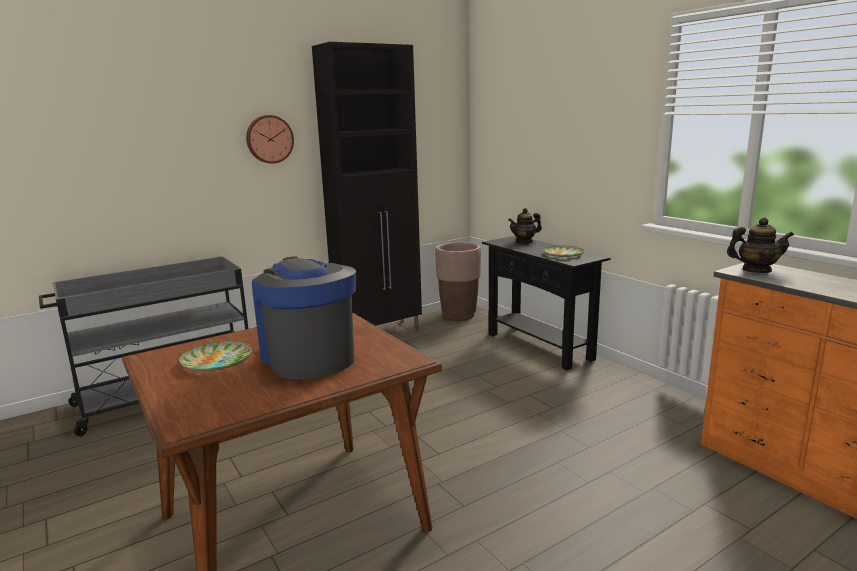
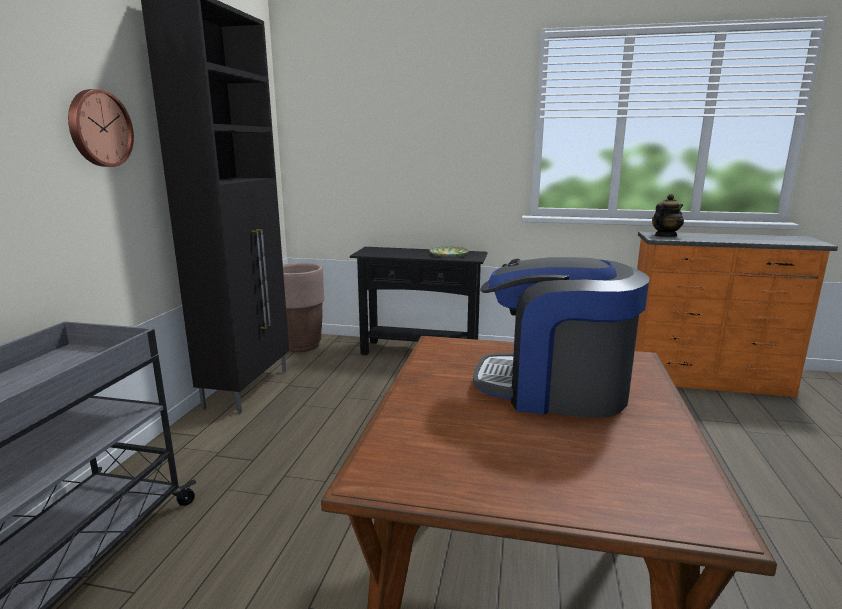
camera: 45 degrees left, 0 degrees up
plate [179,341,252,371] -> none
teapot [508,208,542,244] -> none

